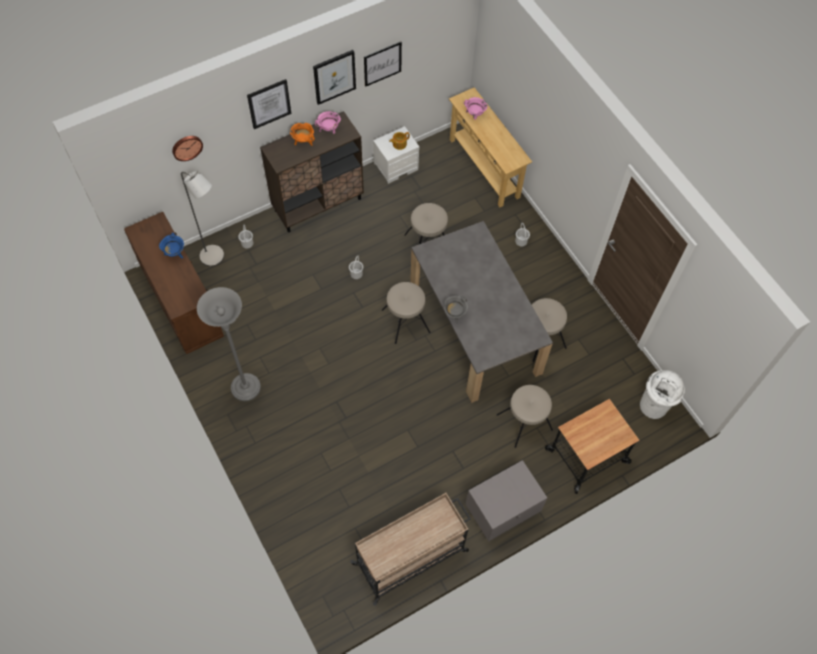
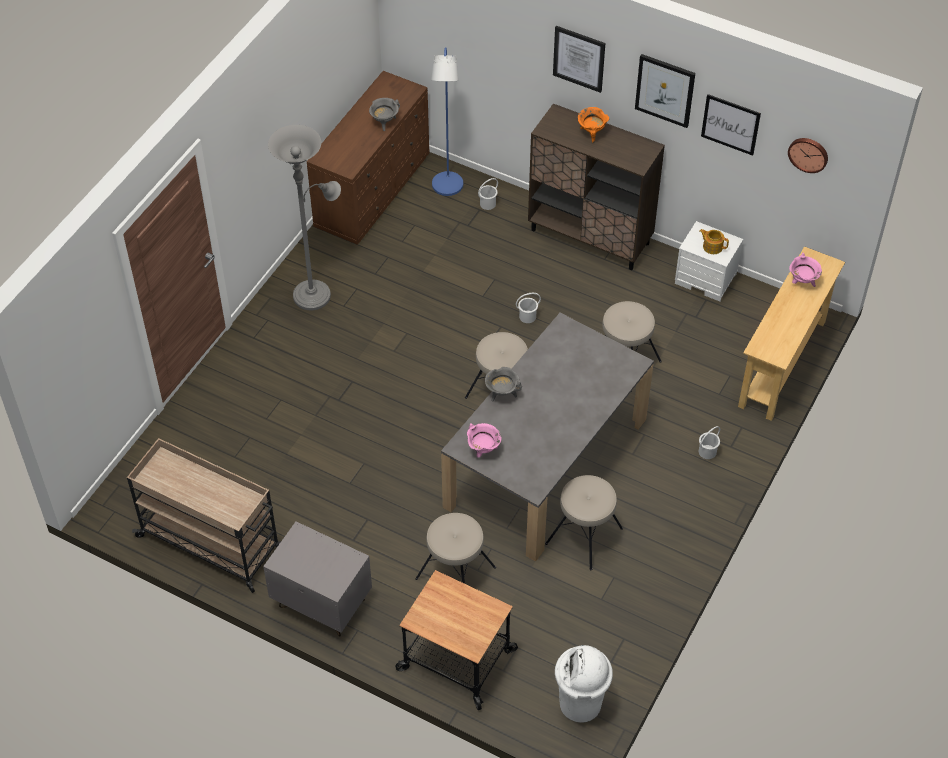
camera: 60 degrees right, 10 degrees down
blue cooking pot [159,232,184,258] -> grey cooking pot [369,98,400,131]
wall clock [172,136,203,161] -> wall clock moved to [788,138,828,173]
grey floor lamp [181,170,224,267] -> blue floor lamp [431,47,463,196]
pink cooking pot [315,111,341,134] -> pink cooking pot moved to [467,423,501,458]

